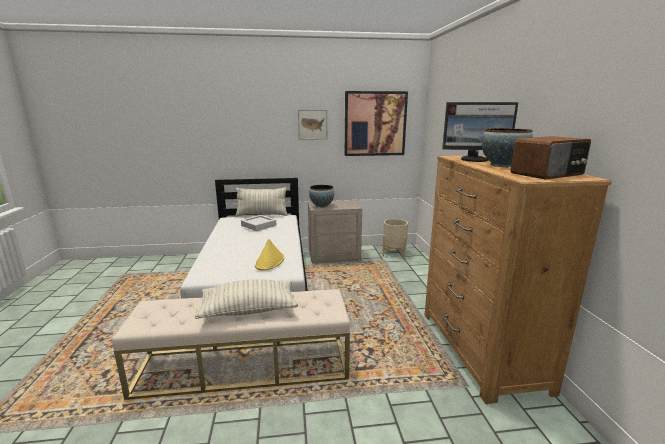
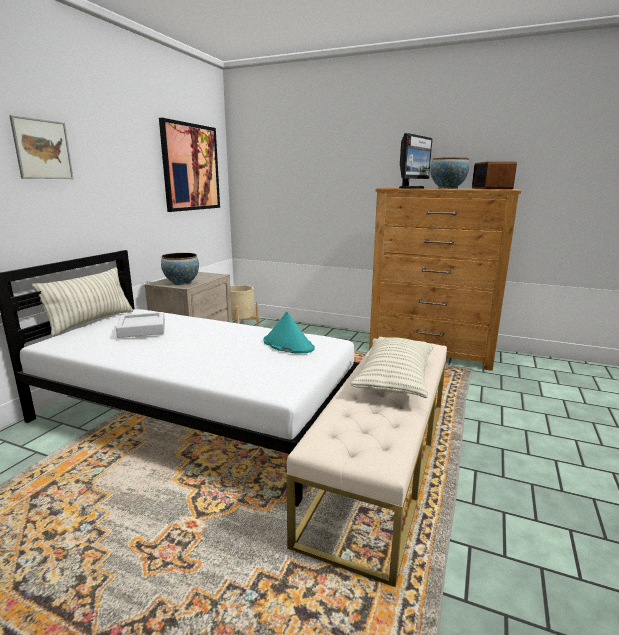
camera: 60 degrees left, 0 degrees up
yellow hat [255,239,284,271] -> turquoise hat [263,312,315,353]
picture [298,110,327,140] -> picture moved to [9,115,73,179]

